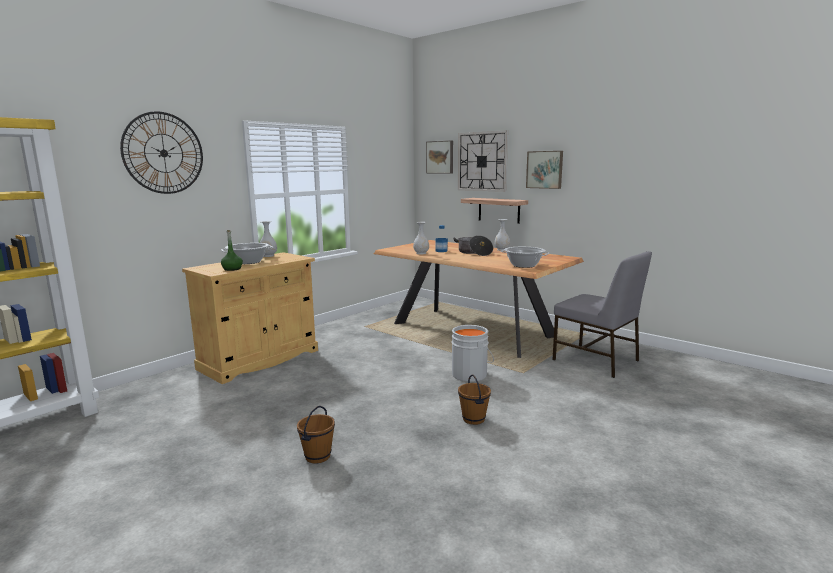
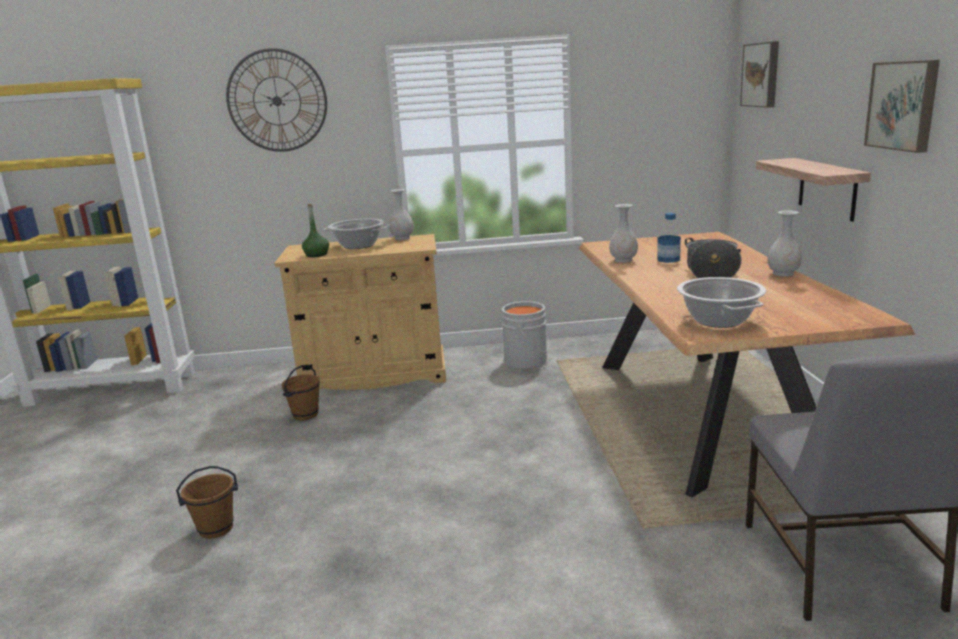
camera: 45 degrees right, 5 degrees up
grey bucket [451,325,494,382] -> grey bucket moved to [501,301,549,369]
wall clock [458,131,508,192] -> none
brown bucket [458,375,491,425] -> brown bucket moved to [282,365,320,421]

